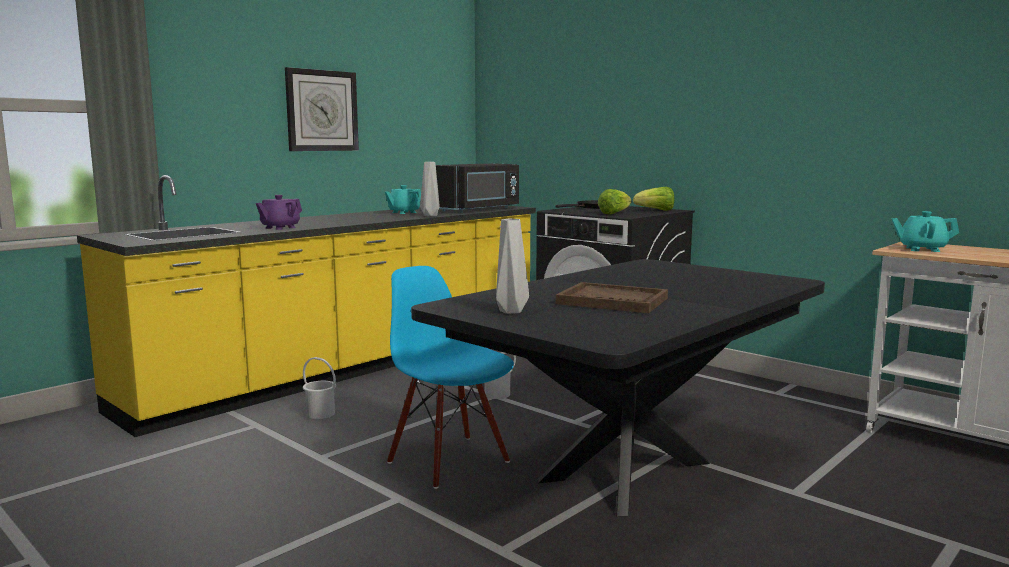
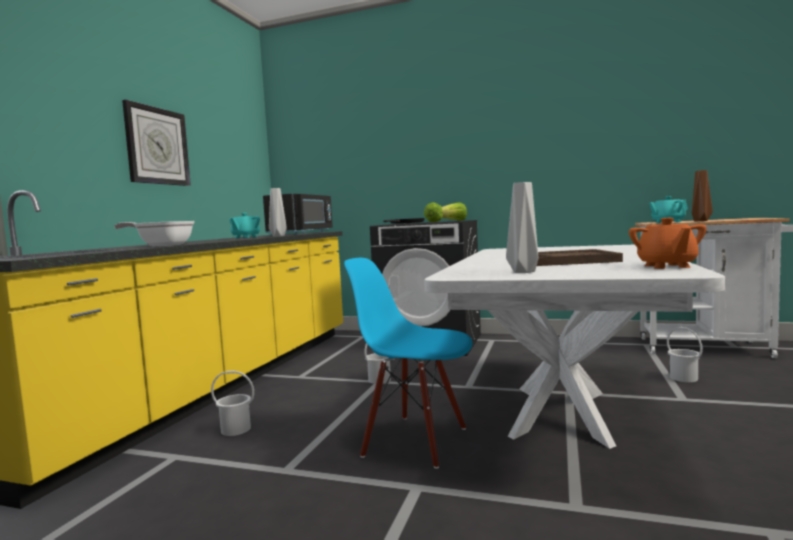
camera: 25 degrees left, 5 degrees down
purple teapot [256,195,302,230] -> frying pan [114,221,195,246]
black dining table [411,259,825,517] -> white dining table [424,245,725,449]
none -> orange teapot [629,218,707,269]
none -> white bucket [667,327,703,382]
none -> brown vase [692,170,713,221]

